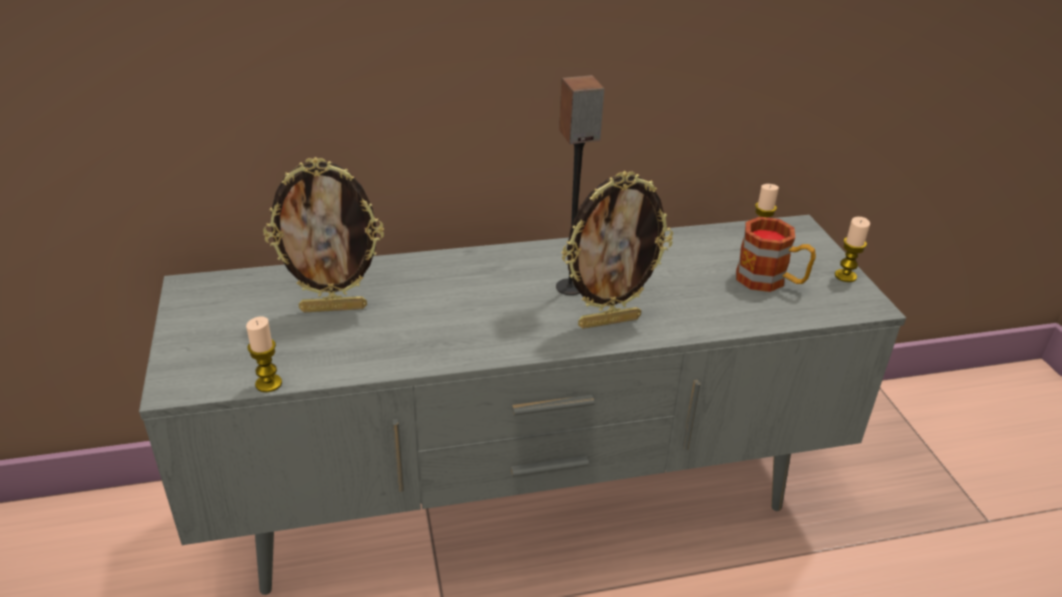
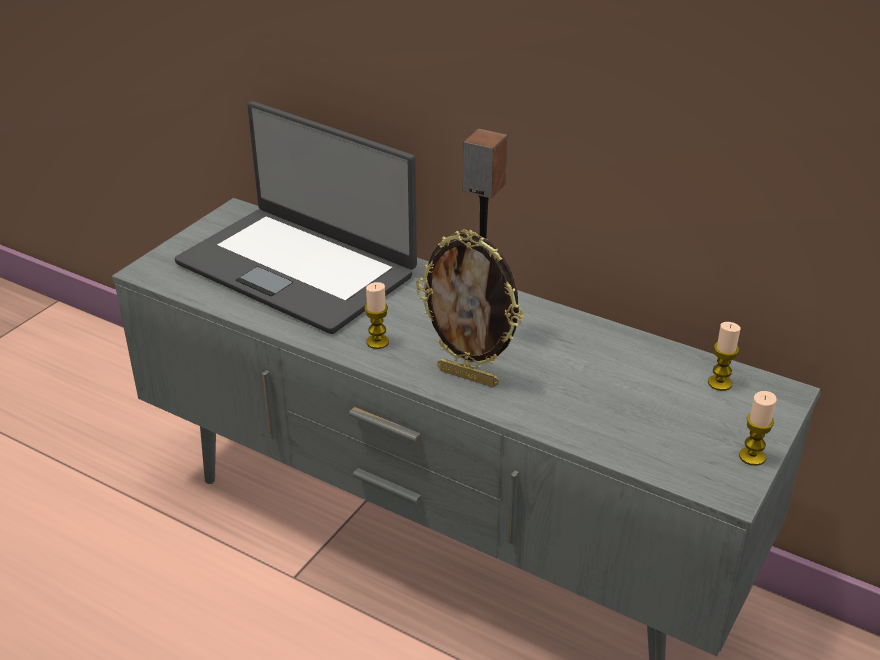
camera: 45 degrees right, 0 degrees up
candle [246,317,282,392] -> candle moved to [365,282,389,349]
picture frame [263,157,384,313] -> laptop [174,101,417,334]
mug [736,217,816,292] -> none

